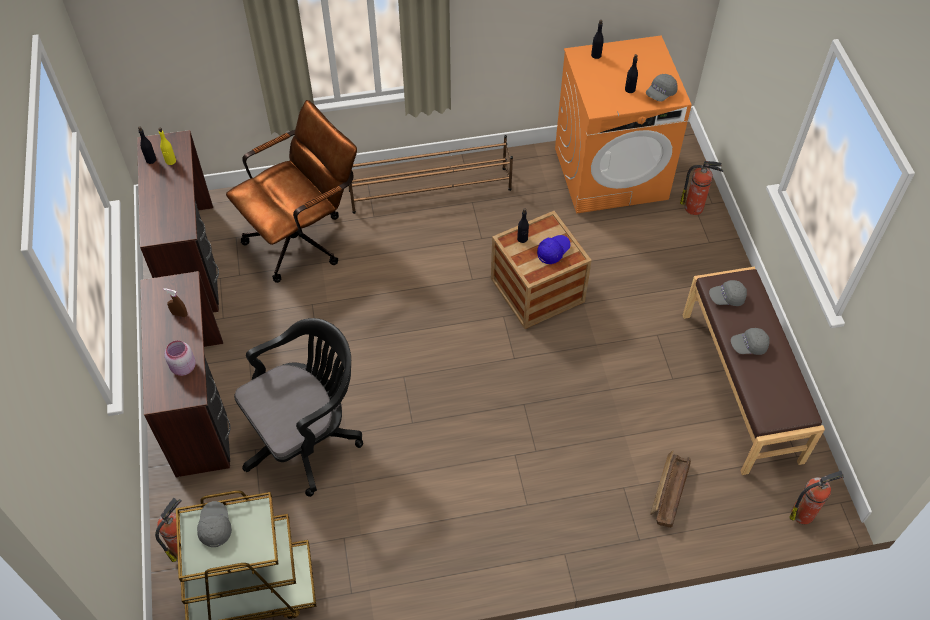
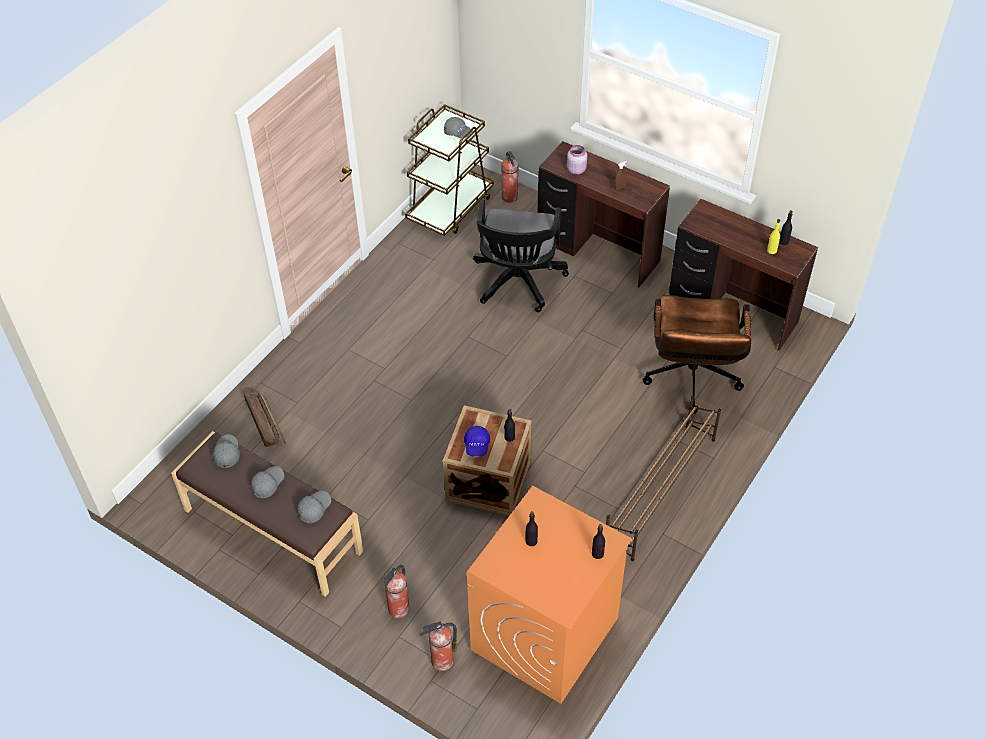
camera: 135 degrees right, 5 degrees down
grey cap [646,74,678,102] -> grey cap moved to [213,434,240,468]
fire extinguisher [789,471,844,524] -> fire extinguisher moved to [382,565,410,618]

